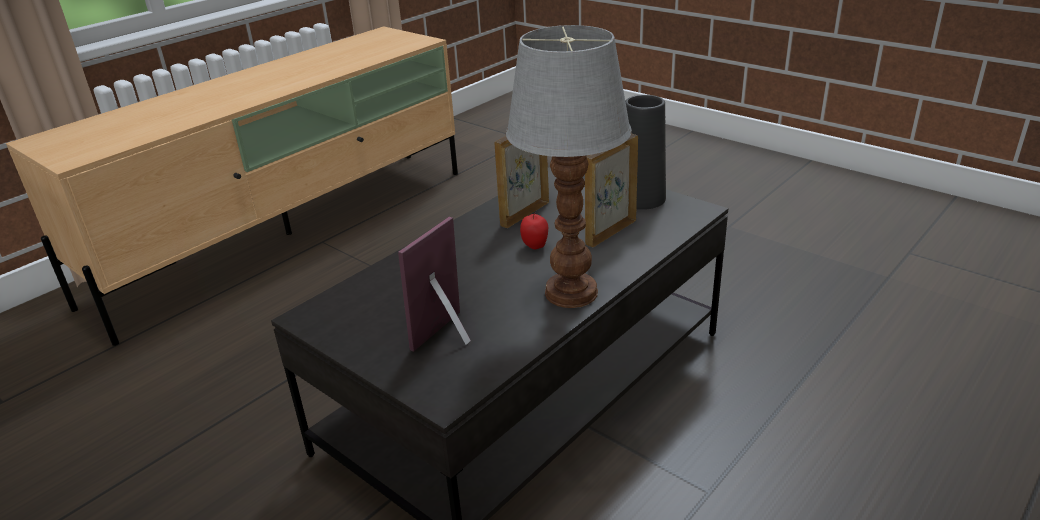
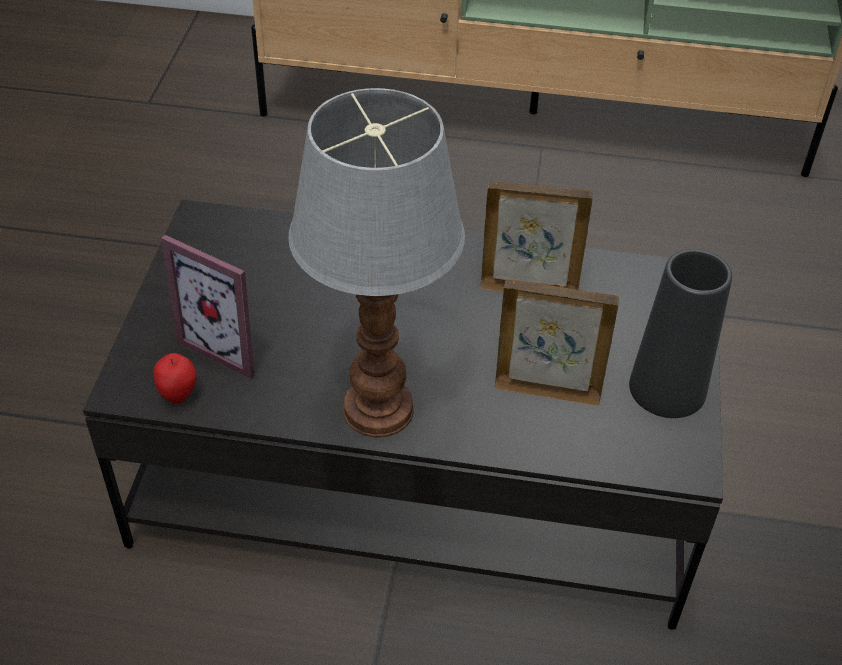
camera: 55 degrees right, 15 degrees up
picture frame [398,217,471,352] -> picture frame turned 150 degrees counterclockwise [161,235,255,379]
apple [520,212,548,249] -> apple moved to [153,353,196,404]

